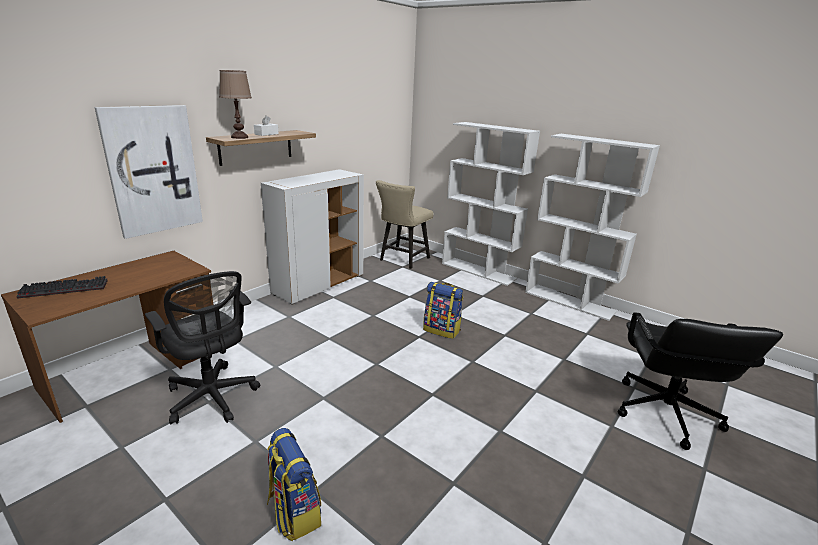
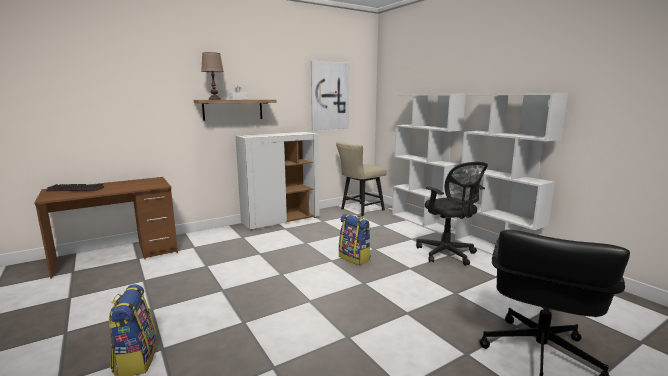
camera: 20 degrees right, 10 degrees down
picture [95,105,203,239] -> picture moved to [311,61,349,130]
black office chair [145,271,260,424] -> black office chair moved to [416,162,488,266]

